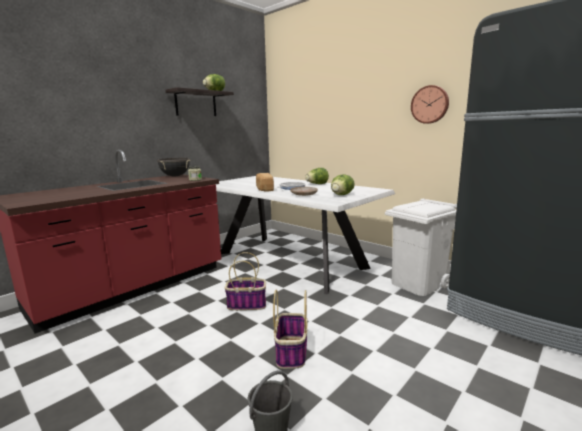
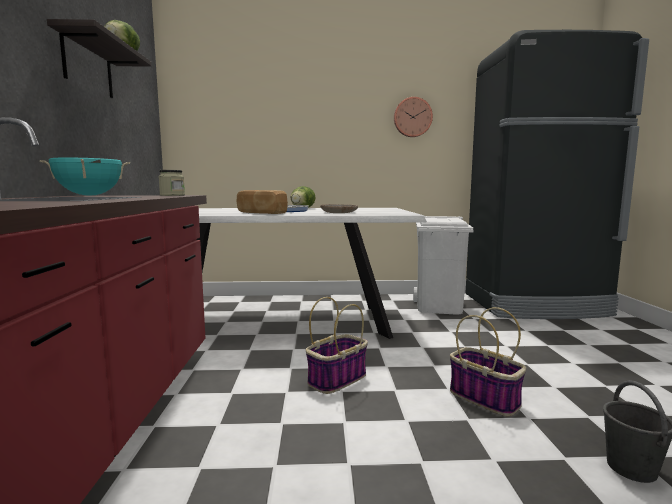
camera: 45 degrees left, 5 degrees down
black cooking pot [157,158,190,177] -> turquoise cooking pot [40,158,130,196]
lettuce [331,174,355,195] -> none

